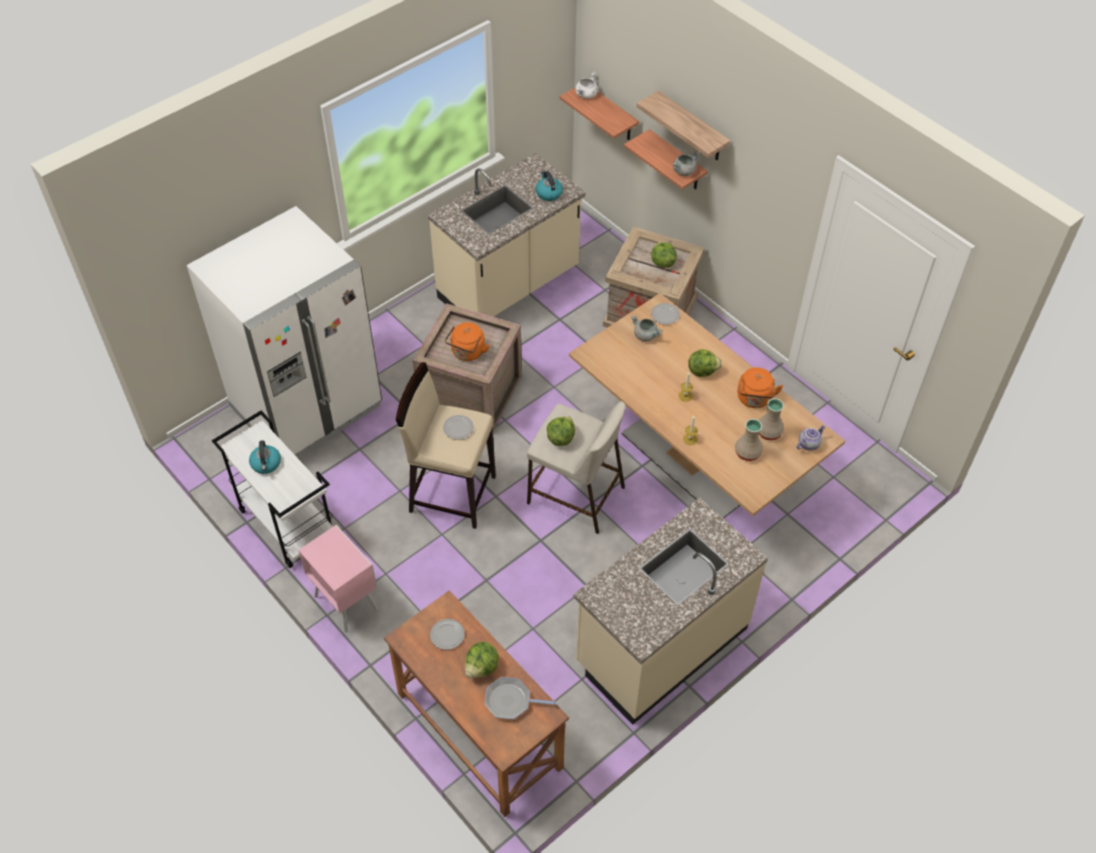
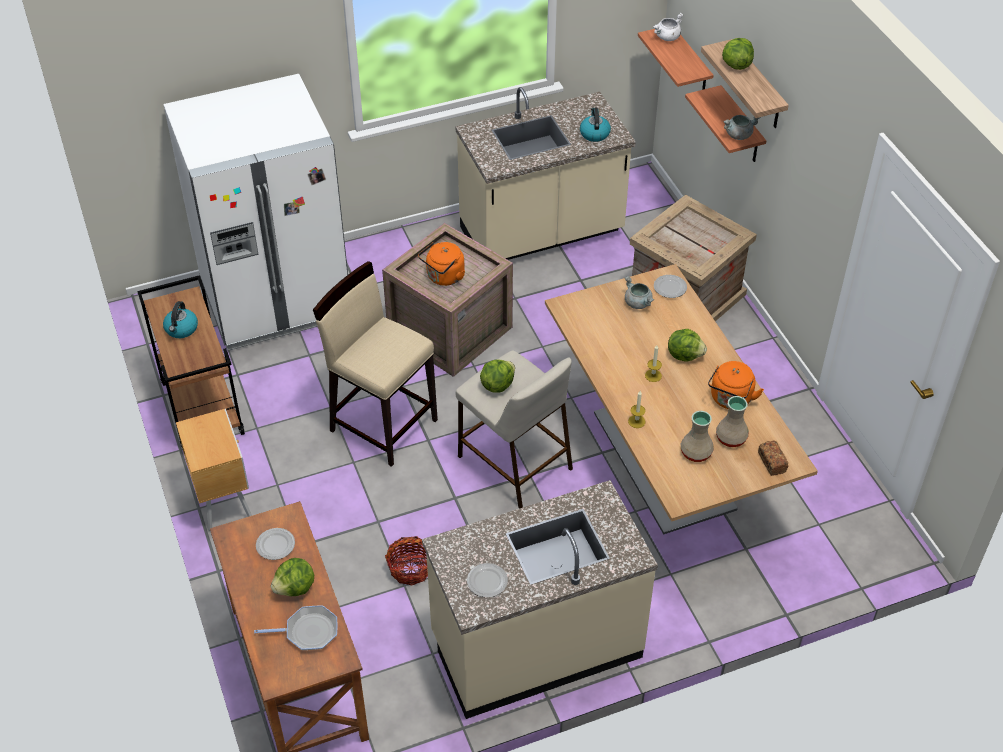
camera: 20 degrees right, 5 degrees down
white cart [212,411,333,568] -> brown cart [137,275,245,447]
pink nightstand [298,525,378,632] -> brown nightstand [176,409,252,531]
plate [443,415,474,440] -> plate moved to [467,563,508,597]
frying pan [485,677,557,719] -> frying pan turned 150 degrees clockwise [254,605,337,650]
lettuce [651,242,677,268] -> lettuce moved to [722,38,754,70]
teapot [797,425,826,451] -> bread [758,440,788,476]
none -> basket [385,536,428,585]

